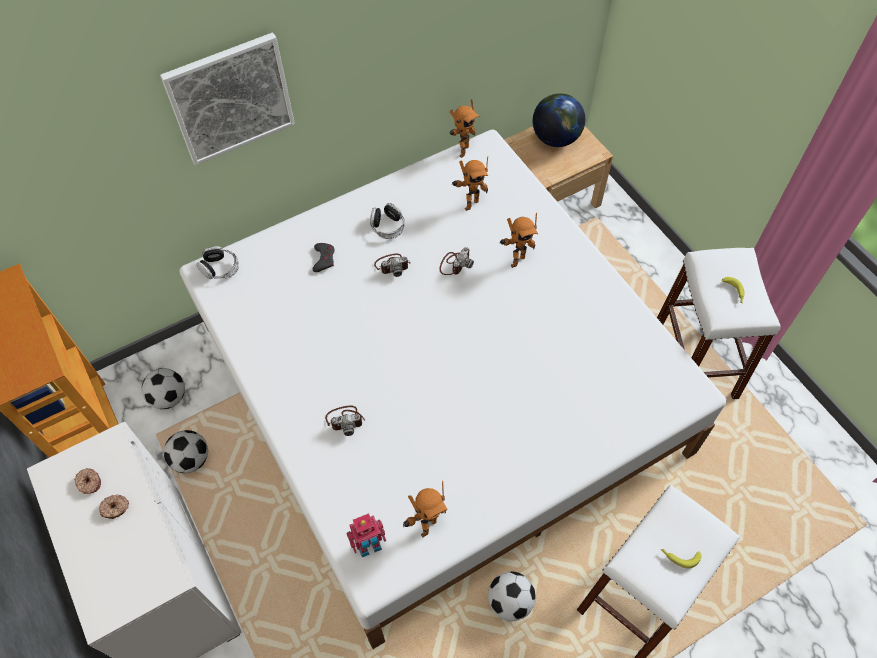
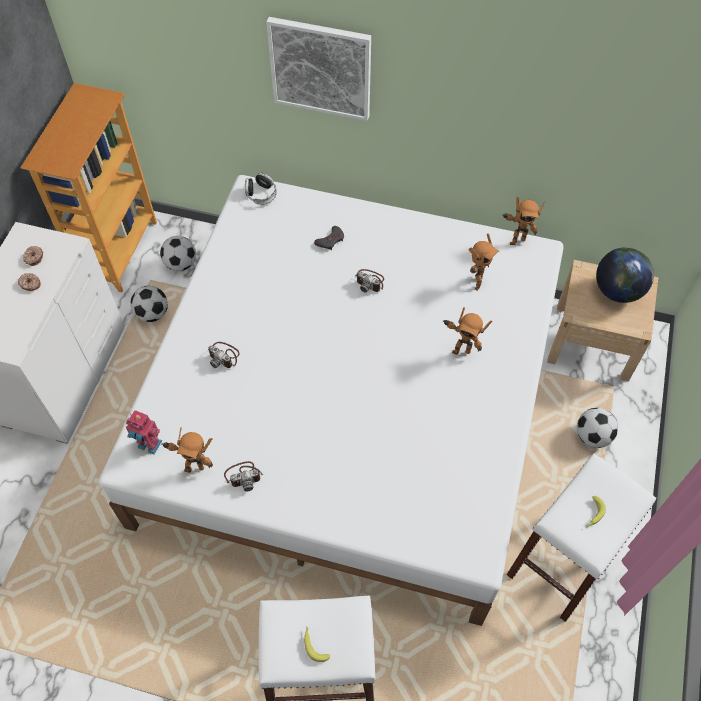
camera: 45 degrees right, 0 degrees up
headphones [370,203,405,239] -> none
camera [439,247,474,275] -> camera moved to [224,461,263,491]
toy robot [452,156,488,211] -> toy robot turned 75 degrees counterclockwise [468,234,499,290]
football [488,571,536,621] -> football moved to [577,408,618,448]

